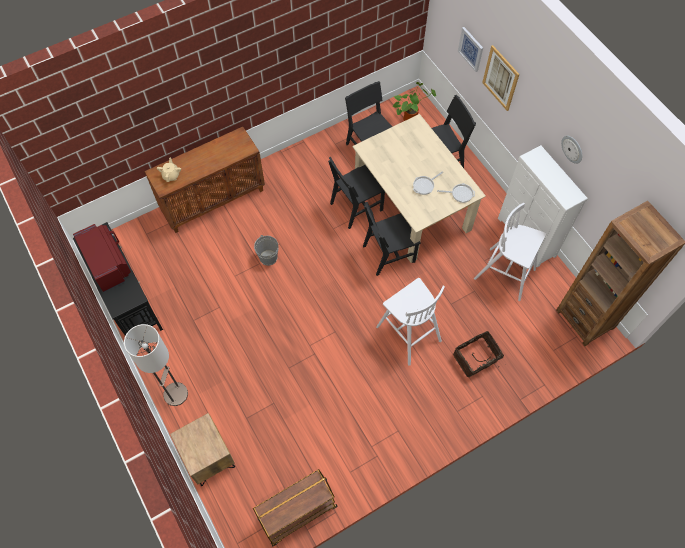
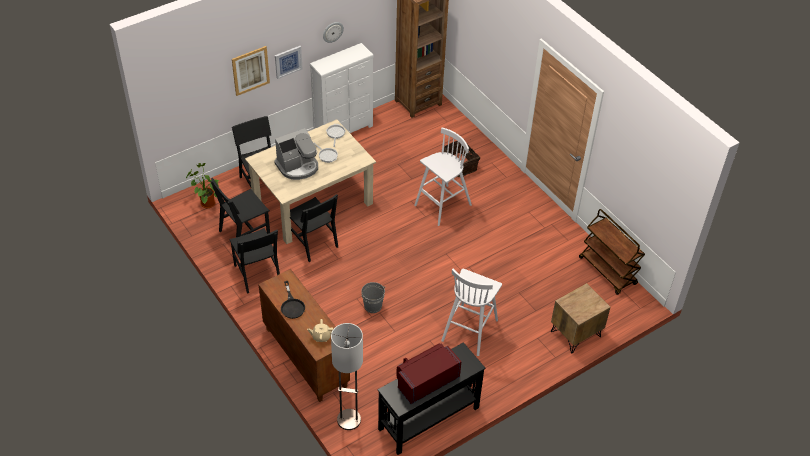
camera: 95 degrees left, 15 degrees down
floor lamp [124,324,188,406] -> floor lamp moved to [331,323,363,430]
black chair [363,202,421,276] -> black chair moved to [229,228,280,294]
picture [458,27,483,72] -> picture moved to [275,46,302,79]
white stool [474,203,546,301] -> white stool moved to [441,269,502,356]
none -> coffee machine [274,128,318,180]
none -> black frying pan [281,281,305,319]

